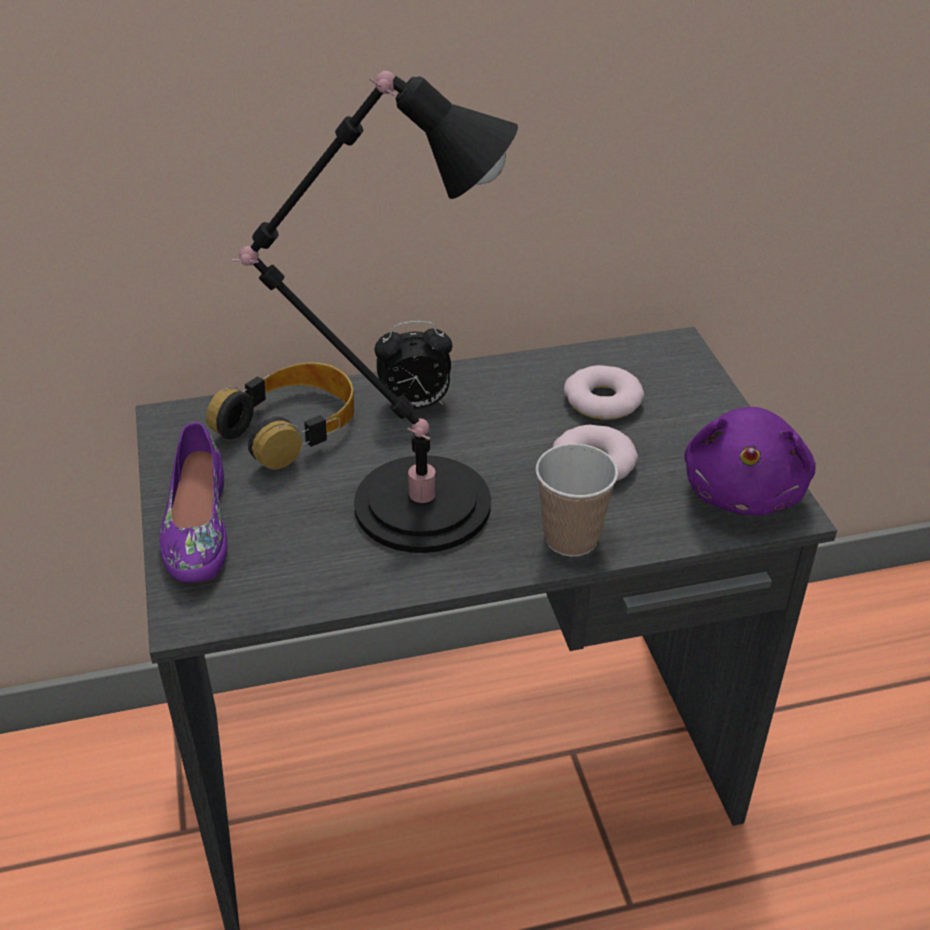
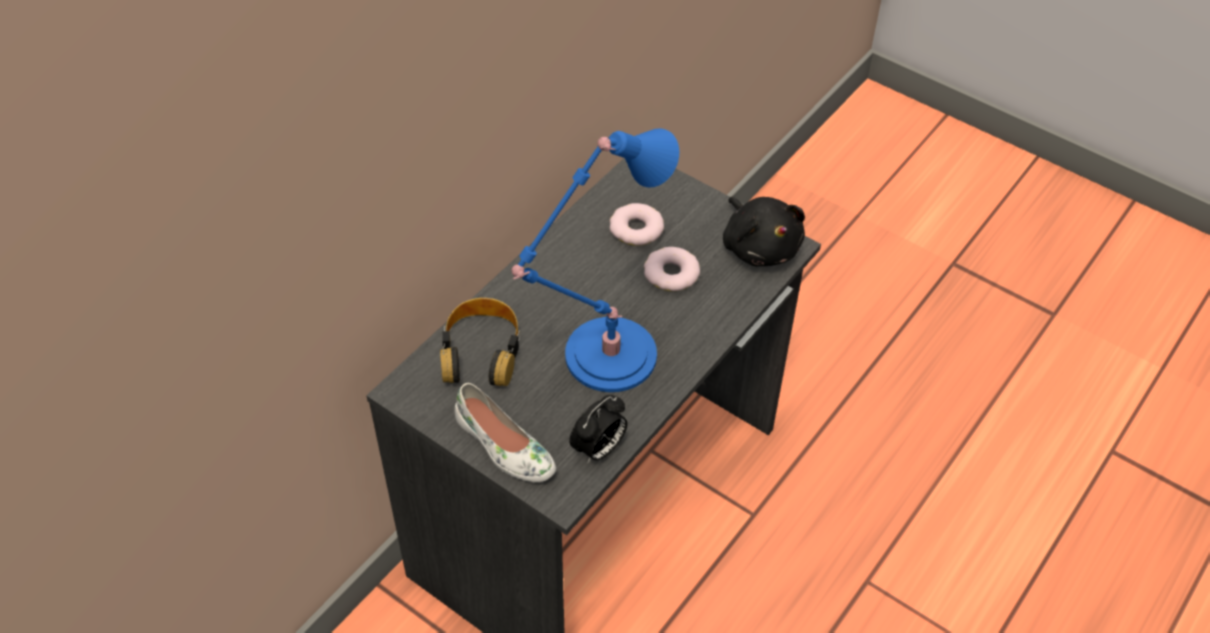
camera: 40 degrees left, 10 degrees up
purple shoe [159,422,228,583] -> white shoe [455,383,556,482]
black table lamp [232,71,518,553] -> blue table lamp [511,128,679,392]
alarm clock [374,321,453,409] -> alarm clock moved to [569,395,627,463]
cup [535,443,618,556] -> none
purple plush toy [684,407,816,515] -> black plush toy [723,197,805,266]

